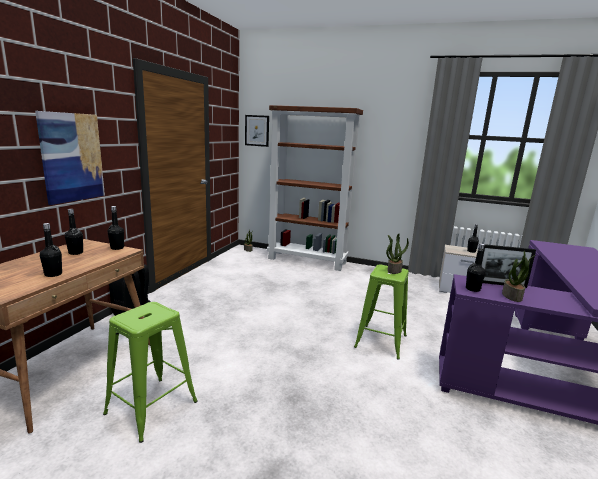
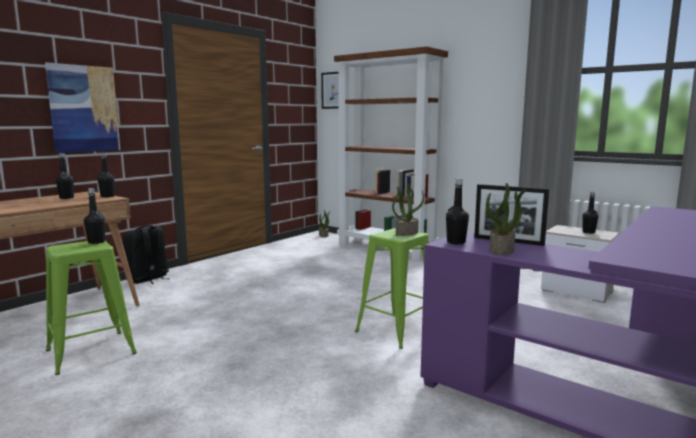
camera: 20 degrees right, 5 degrees down
black bottle [40,223,62,277] -> black bottle moved to [84,188,105,244]

